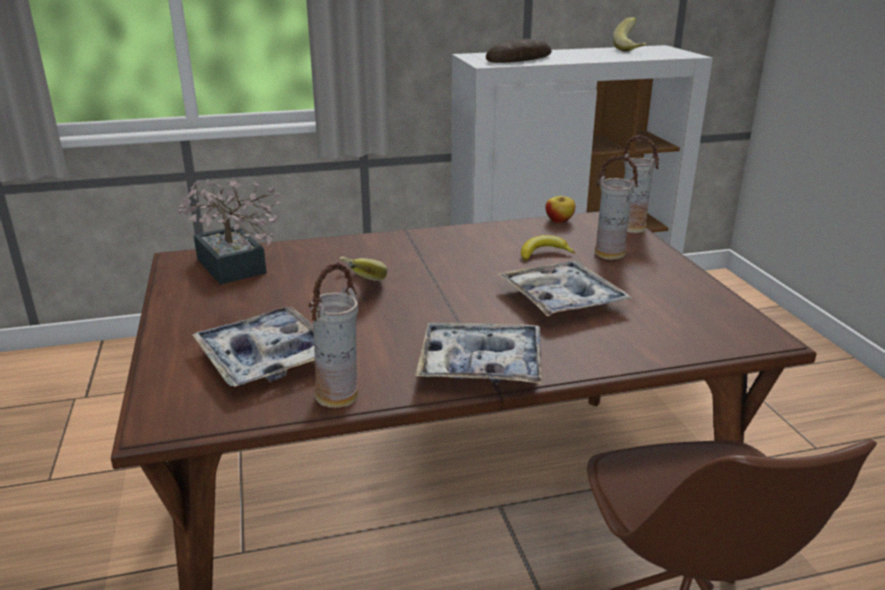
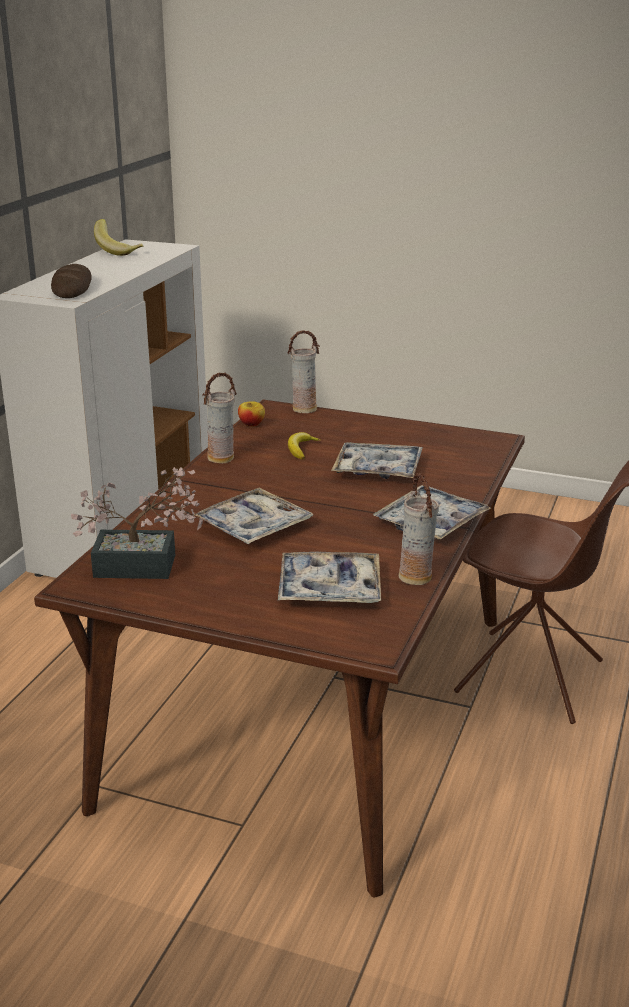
camera: 55 degrees left, 0 degrees up
banana [339,256,388,281] -> tray [194,488,313,544]
vase [595,155,638,260] -> vase moved to [202,372,237,464]

